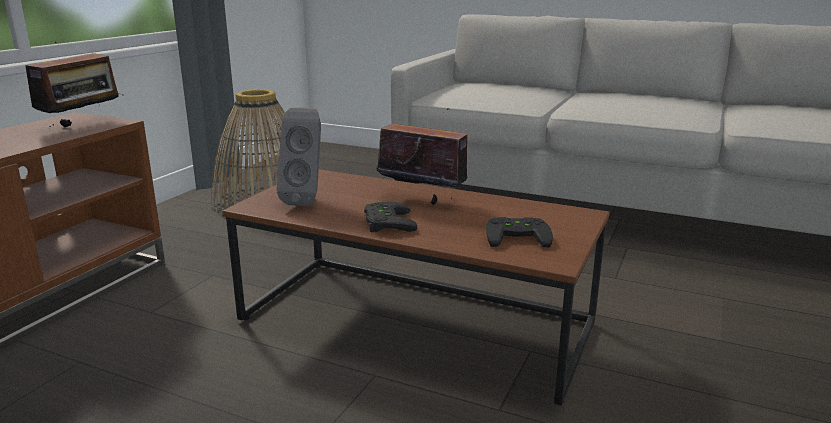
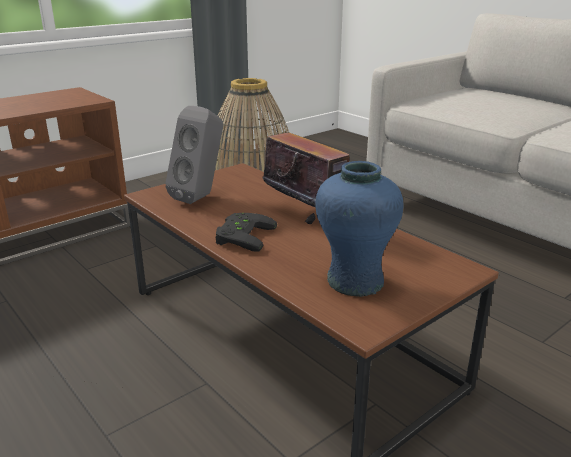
camera: 25 degrees right, 5 degrees up
radio [25,42,123,127] -> none
black game controller [486,217,553,247] -> blue vase [315,161,403,297]

